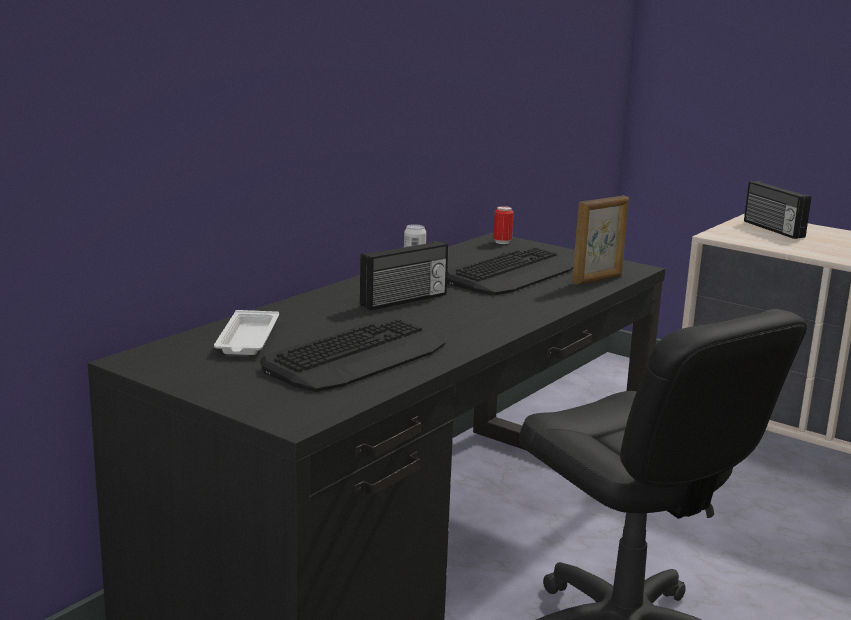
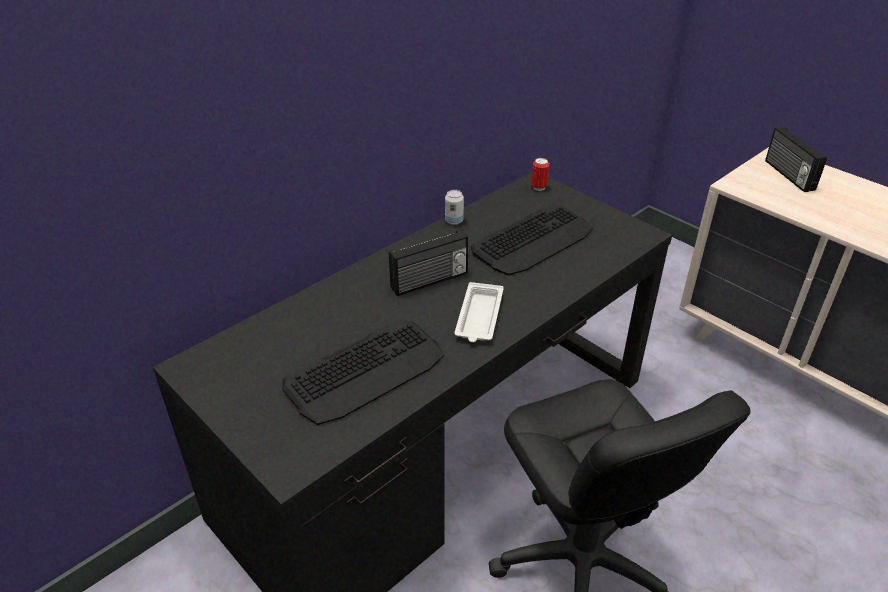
camera: 10 degrees right, 20 degrees up
white tray [214,310,279,355] -> white tray moved to [455,282,504,342]
picture frame [572,196,629,285] -> none

